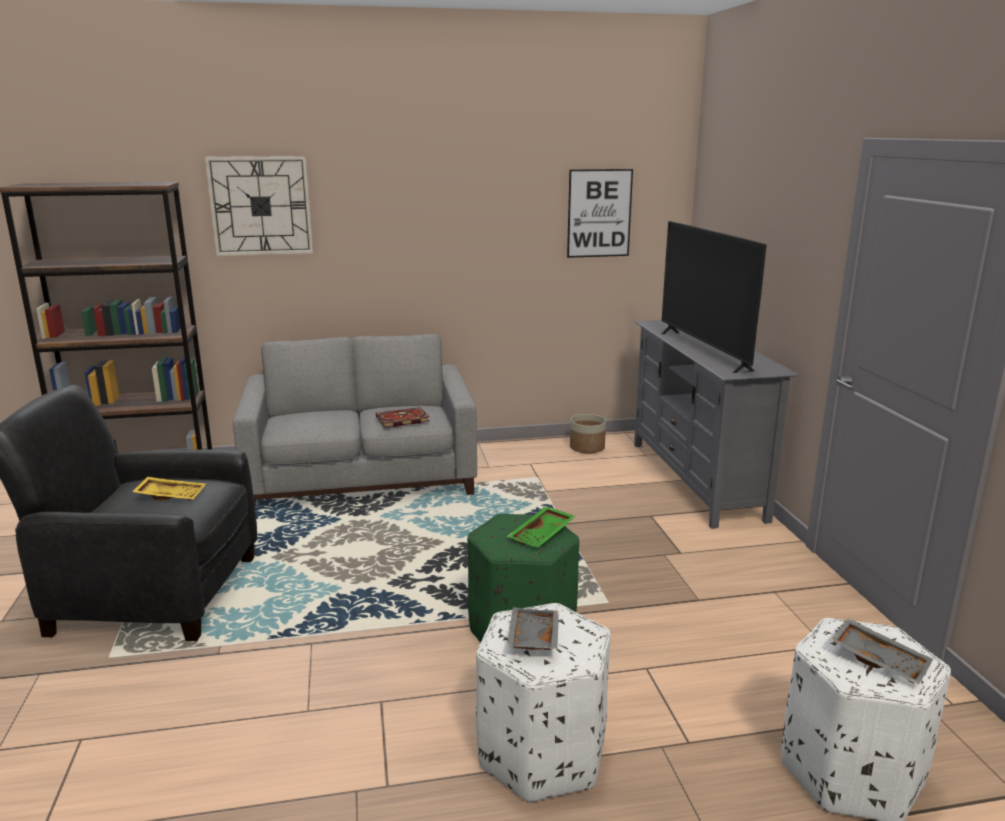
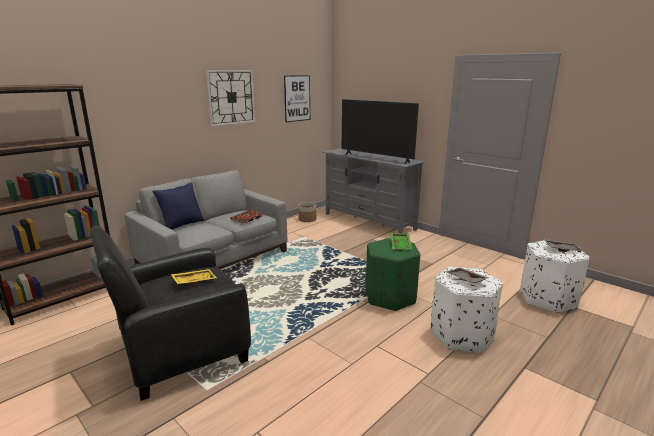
camera: 35 degrees left, 0 degrees up
wall clock [205,156,313,256] -> wall clock moved to [206,70,255,126]
none -> blue pillow [152,182,204,230]

